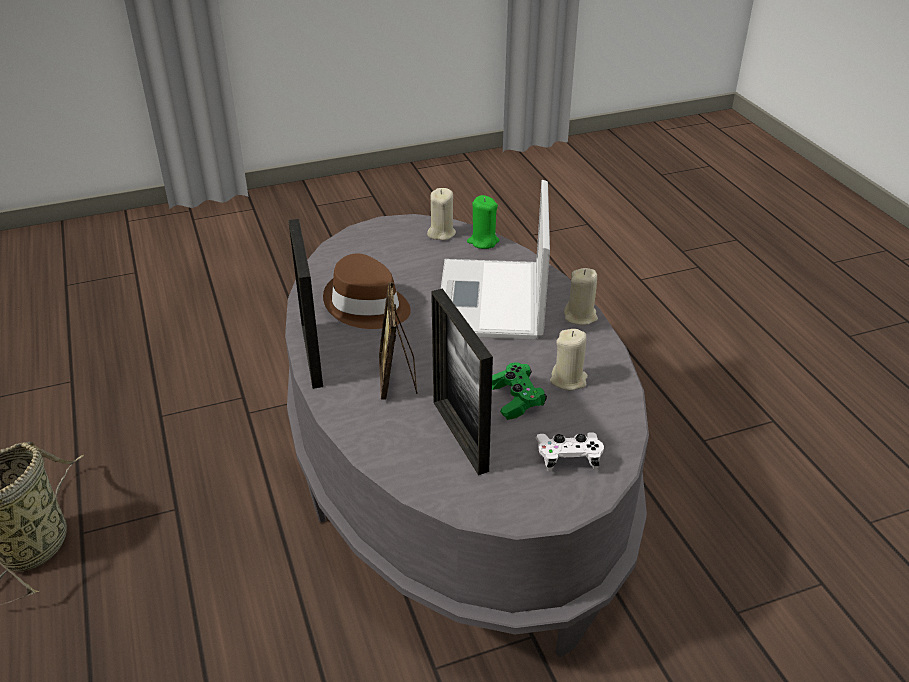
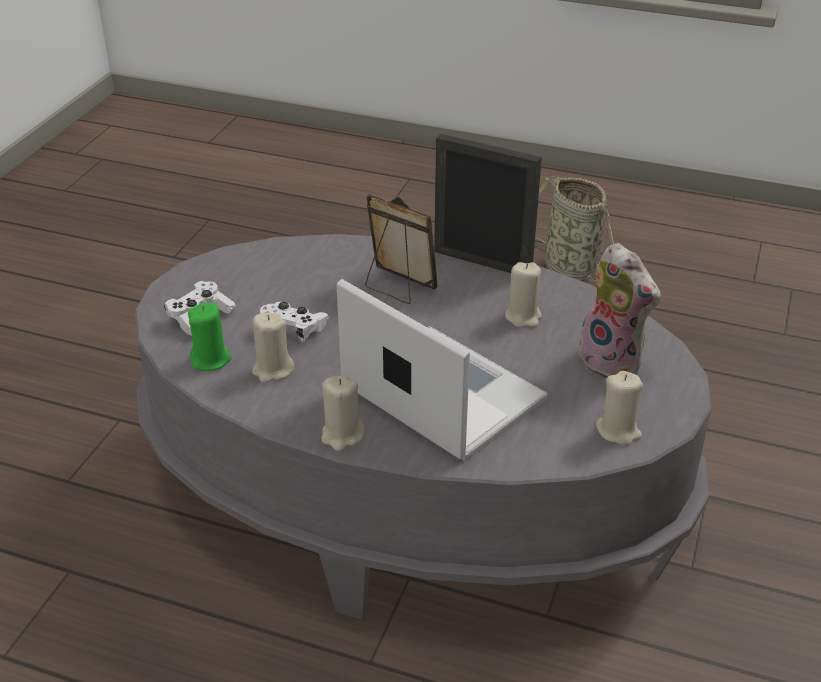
camera: 130 degrees right, 0 degrees up
brown hat [323,253,411,329] -> beige candle [505,262,542,327]
picture frame [431,288,493,475] -> none
green candle [467,195,499,249] -> green candle moved to [188,303,232,371]
green game controller [492,362,547,420] -> white game controller [260,302,329,342]
none -> plush toy [578,243,661,379]

